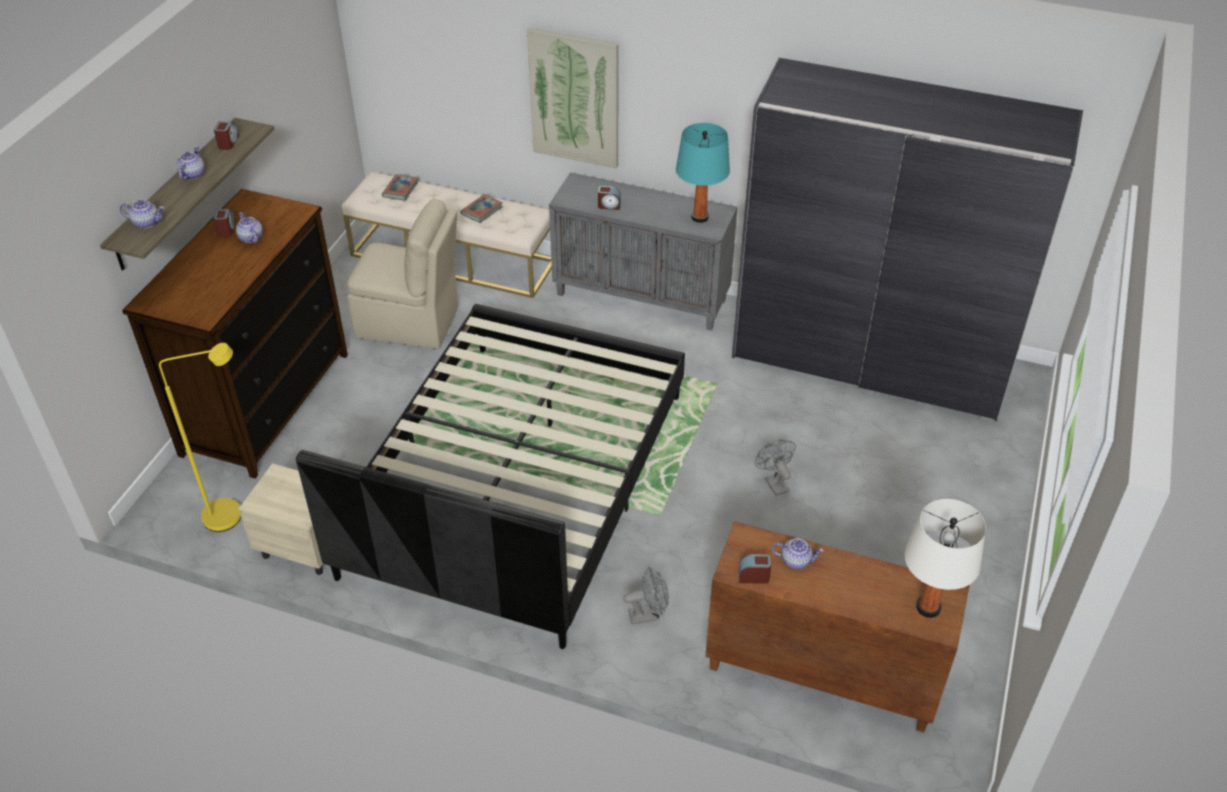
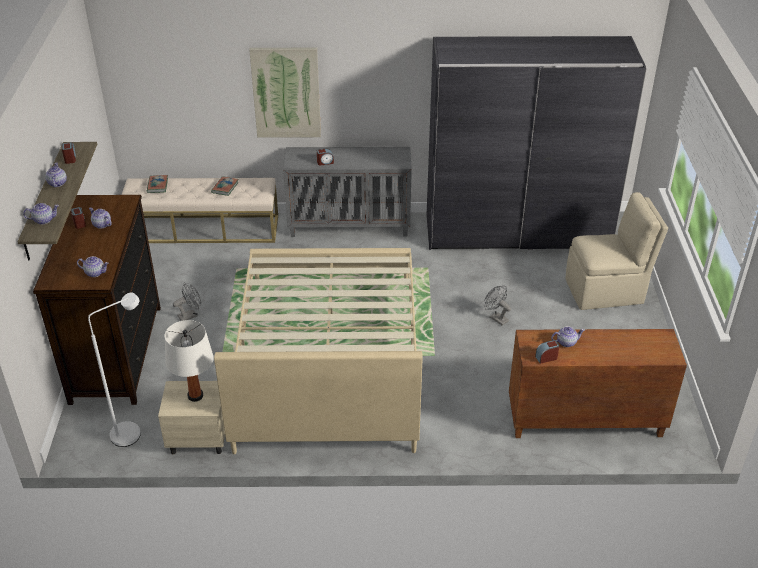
camera: 20 degrees left, 5 degrees down
yellow floor lamp [159,343,241,532] -> white floor lamp [88,293,141,447]
black bed [296,304,685,649] -> beige bed [214,248,423,454]
beige chair [347,199,458,349] -> beige chair moved to [566,192,668,310]
grey fan [623,567,669,624] -> grey fan moved to [173,282,201,321]
turquoise table lamp [676,123,730,223] -> none
white table lamp [905,499,986,618] -> white table lamp moved to [165,320,214,402]
none -> teapot [77,256,109,277]

